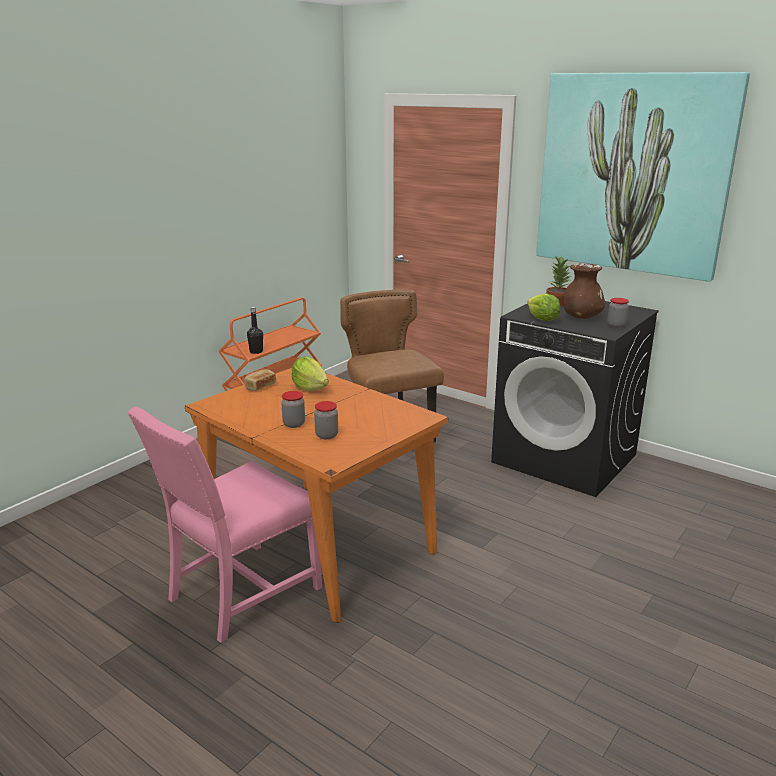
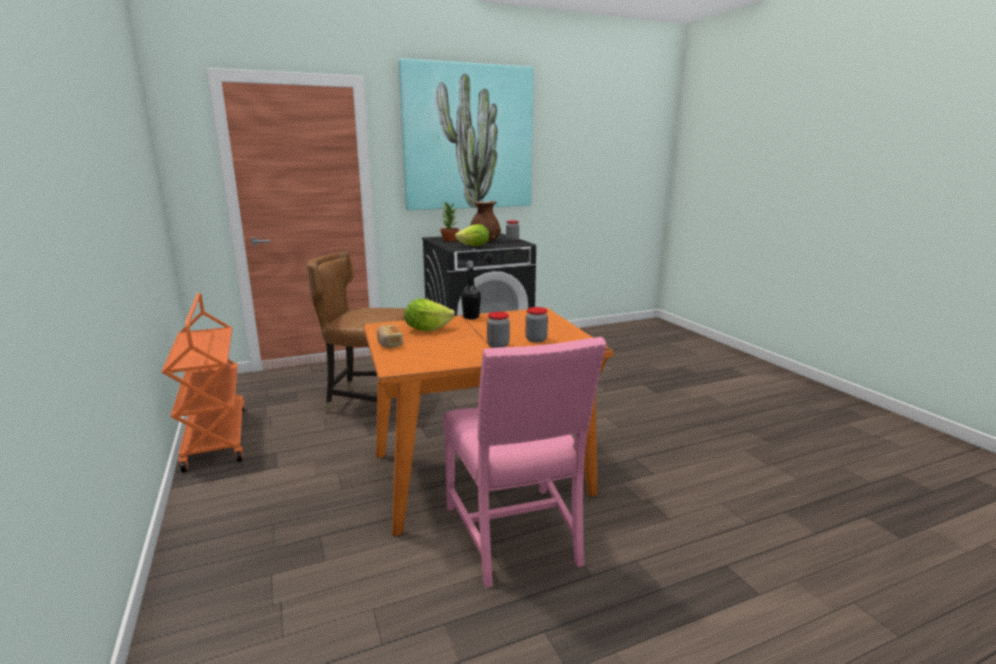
camera: 60 degrees left, 5 degrees down
black bottle [247,307,263,354] -> black bottle moved to [461,261,481,319]

